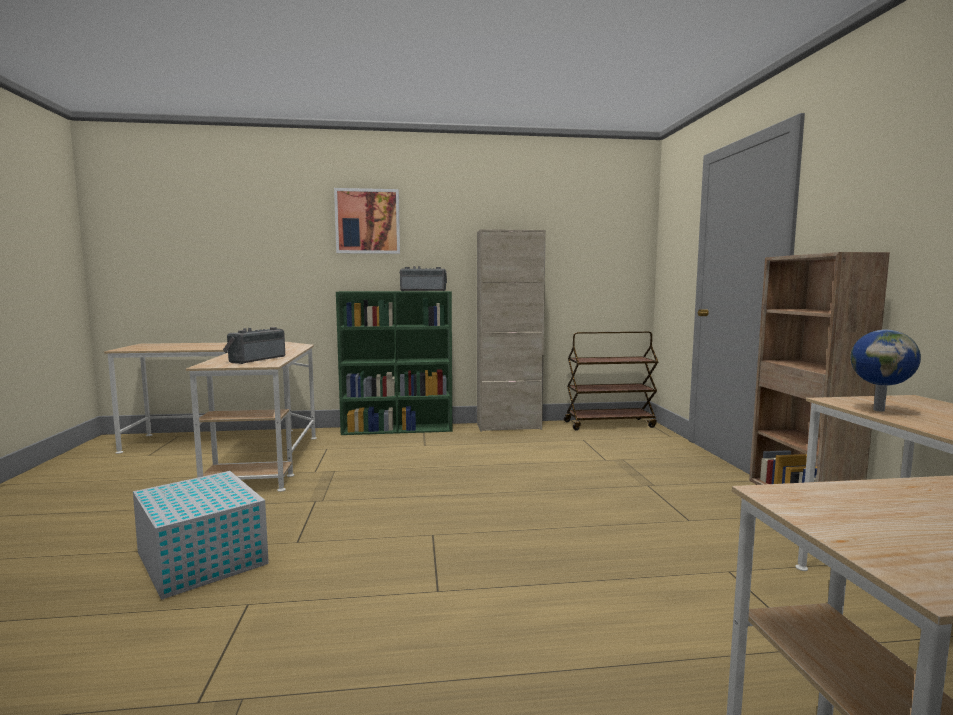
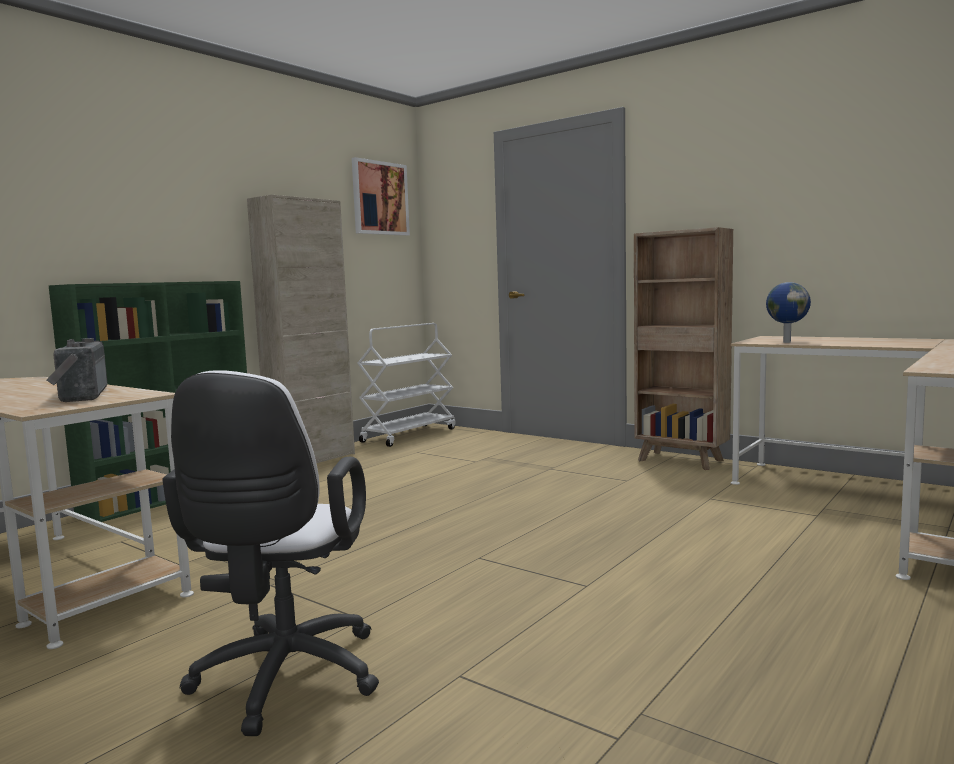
camera: 45 degrees left, 0 degrees up
white storage box [133,471,269,600] -> white office chair [162,370,379,736]
picture [334,188,400,254] -> picture moved to [352,157,410,236]
radio [400,266,447,291] -> none
brown cart [564,331,658,430] -> white cart [357,323,456,447]

